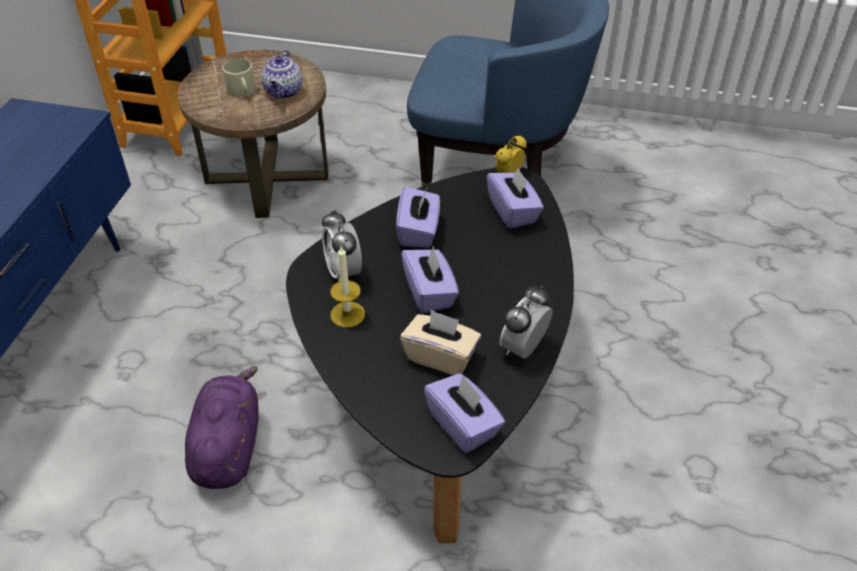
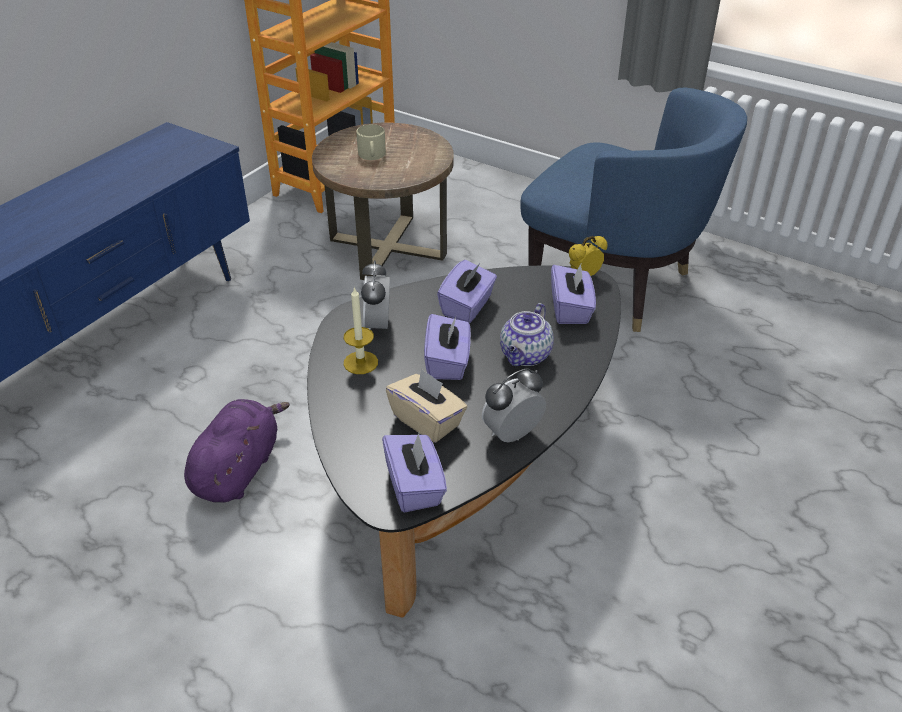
camera: 20 degrees right, 5 degrees down
teapot [261,50,303,99] -> teapot moved to [500,303,554,366]

